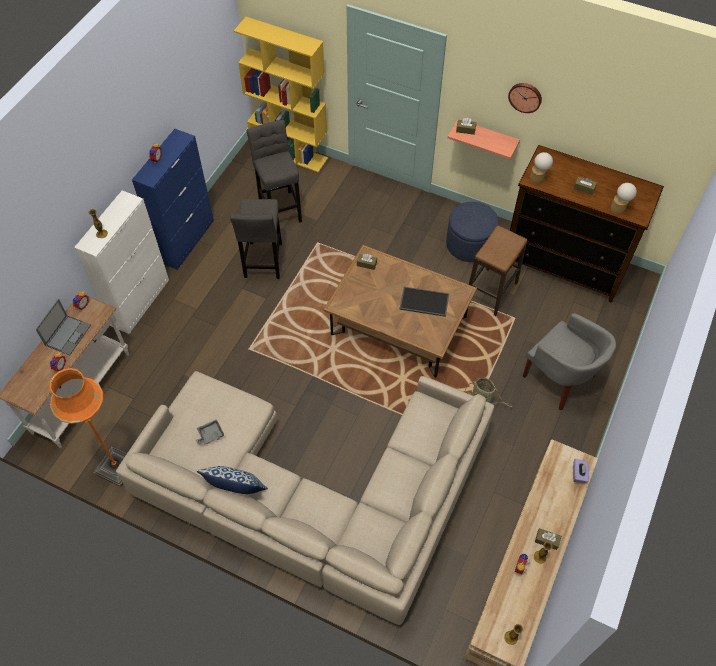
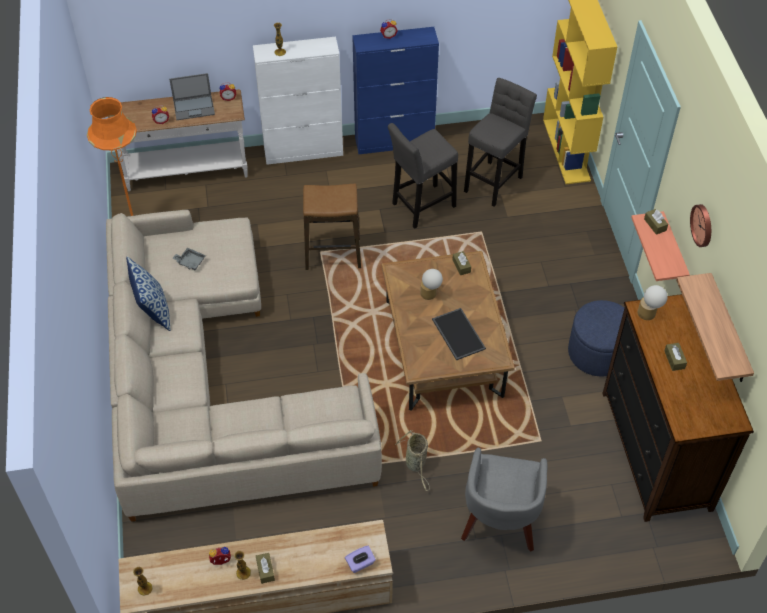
camera: 55 degrees right, 5 degrees down
stool [469,225,527,316] -> stool moved to [303,184,361,270]
table lamp [611,183,637,214] -> table lamp moved to [420,269,443,300]
none -> shelf [676,273,754,382]

